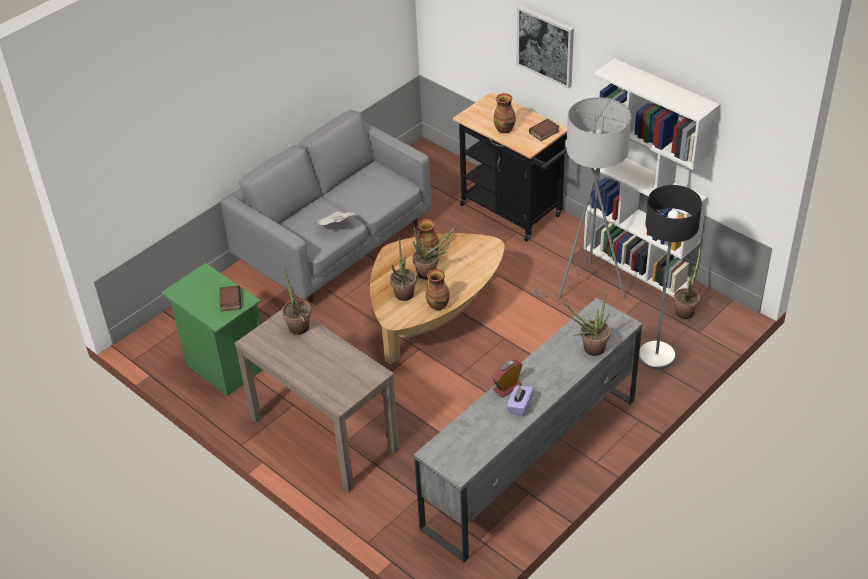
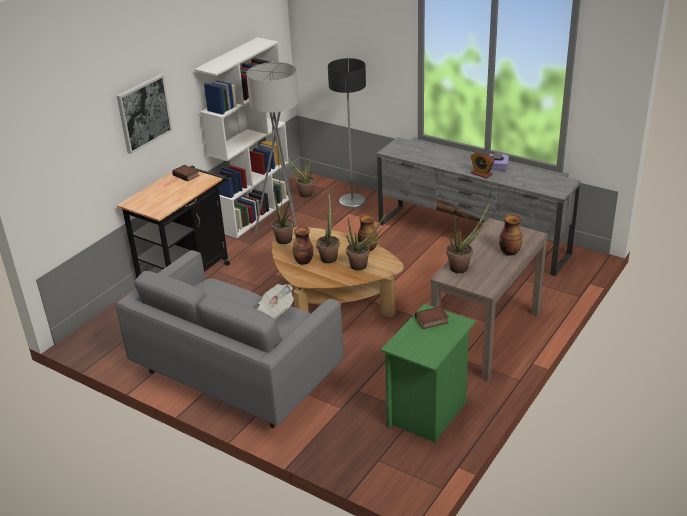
camera: 100 degrees left, 10 degrees down
vase [494,93,516,133] -> vase moved to [499,214,523,256]
potted plant [563,289,611,356] -> potted plant moved to [271,188,294,244]

